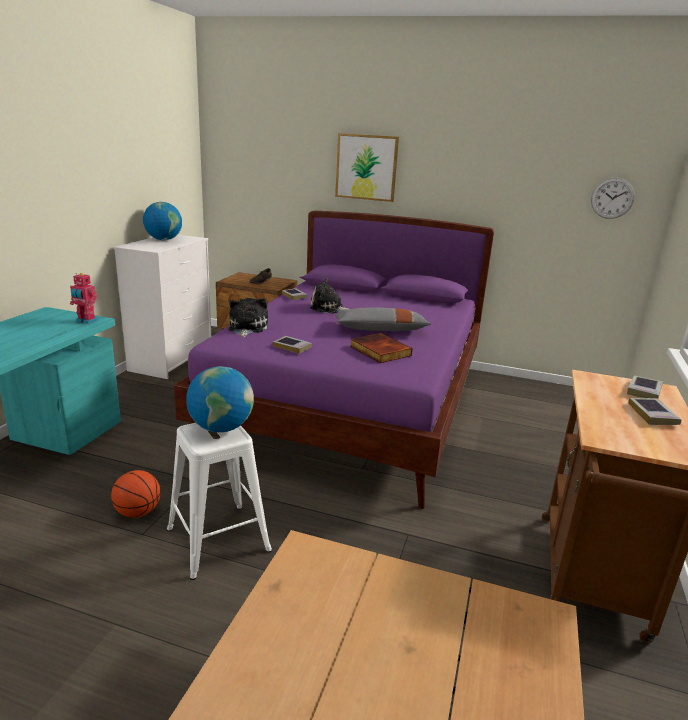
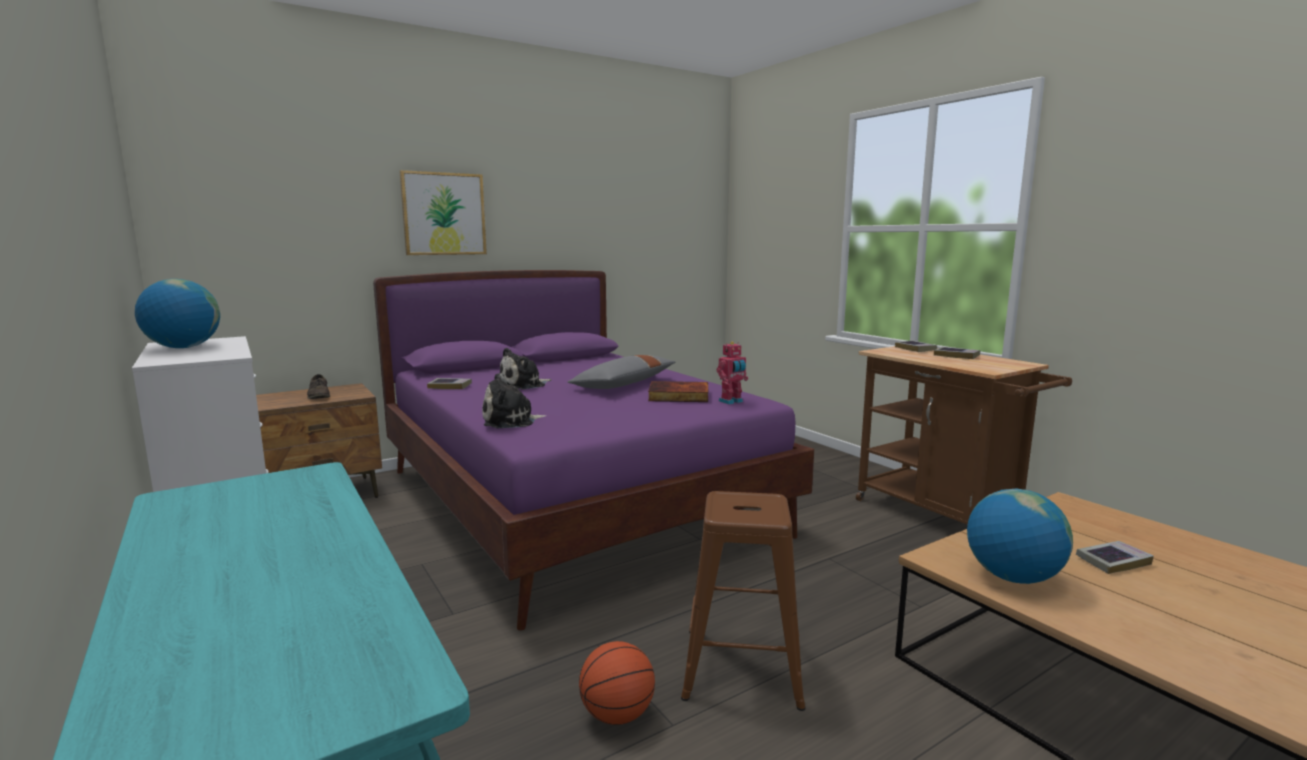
camera: 50 degrees left, 10 degrees down
toy robot [70,273,98,324] -> toy robot moved to [717,342,748,405]
white stool [167,423,272,580] -> brown stool [681,491,805,711]
globe [186,366,254,432] -> globe moved to [967,489,1073,584]
plush toy [228,298,268,338] -> plush toy turned 60 degrees counterclockwise [482,373,546,428]
book [273,336,312,354] -> book moved to [1076,541,1154,574]
wall clock [591,178,635,219] -> none

